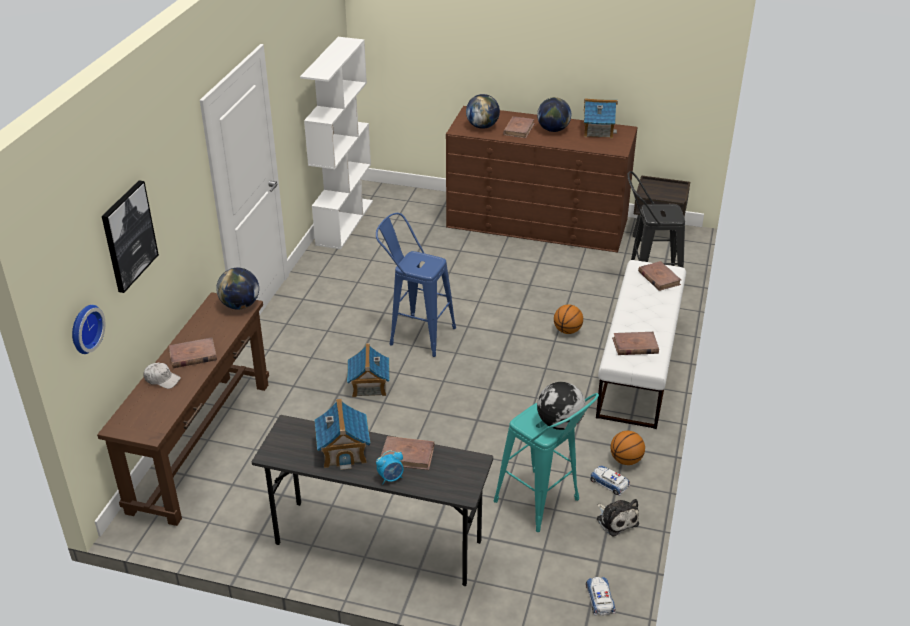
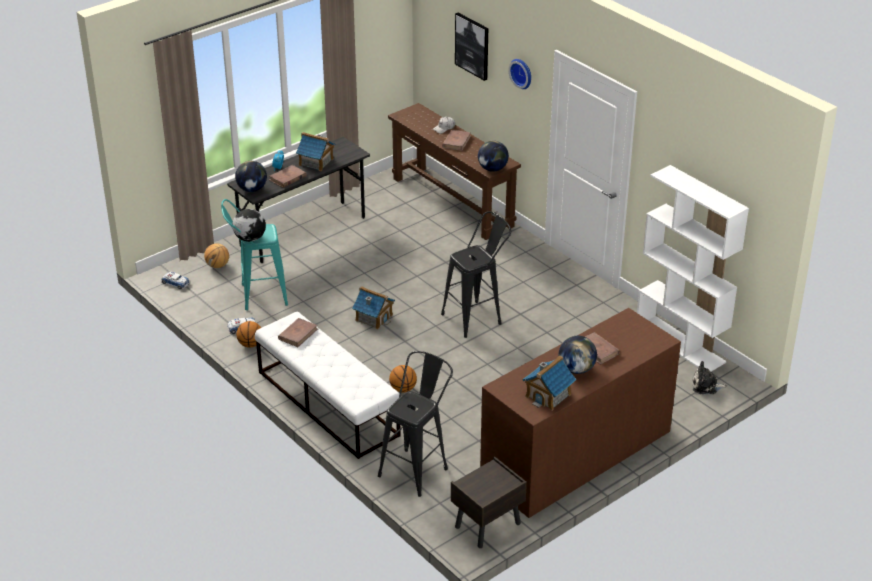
camera: 125 degrees right, 0 degrees up
wall clock [72,305,105,354] -> wall clock moved to [509,59,531,89]
toy house [347,343,390,397] -> toy house moved to [352,286,395,329]
blue stool [376,213,456,357] -> black stool [441,212,511,338]
globe [466,94,500,129] -> globe moved to [235,161,267,192]
plush toy [597,499,639,537] -> plush toy moved to [693,361,727,394]
brown book [638,261,681,291] -> none
none -> basketball [204,243,229,268]

